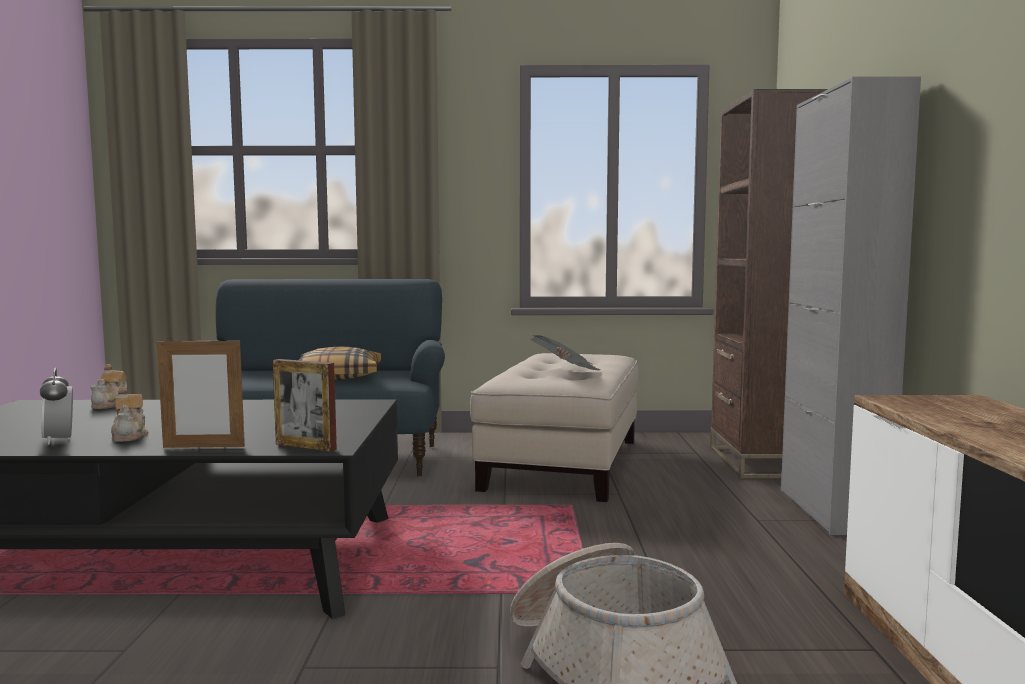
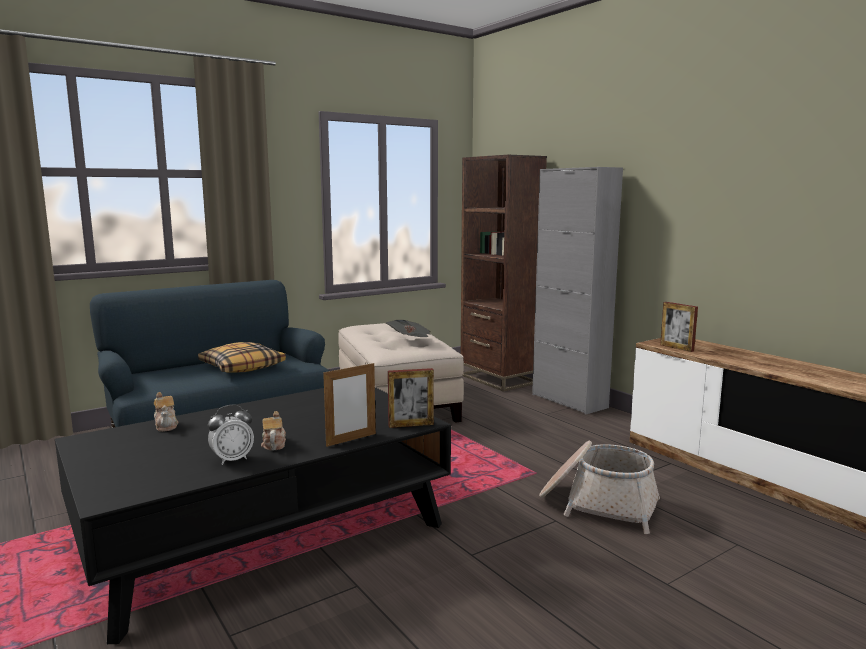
camera: 35 degrees left, 5 degrees up
alarm clock [40,368,73,445] -> alarm clock turned 60 degrees counterclockwise [208,405,254,465]
teapot [111,387,148,442] -> teapot turned 135 degrees counterclockwise [261,411,286,450]
none -> picture frame [660,302,698,352]

